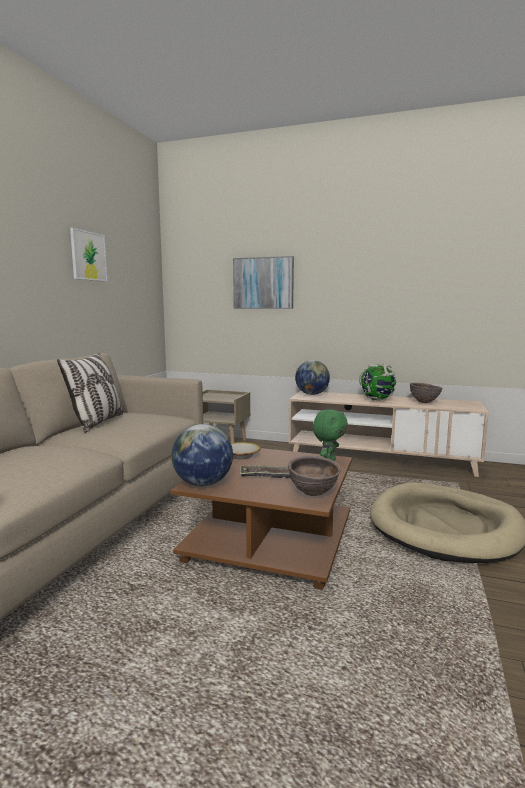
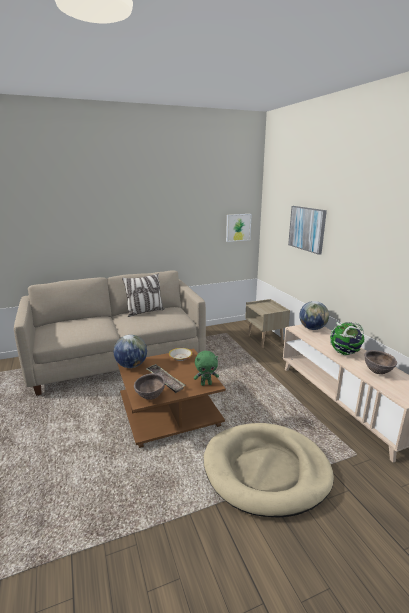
camera: 50 degrees right, 10 degrees up
picture [70,228,107,282] -> picture moved to [226,214,252,242]

